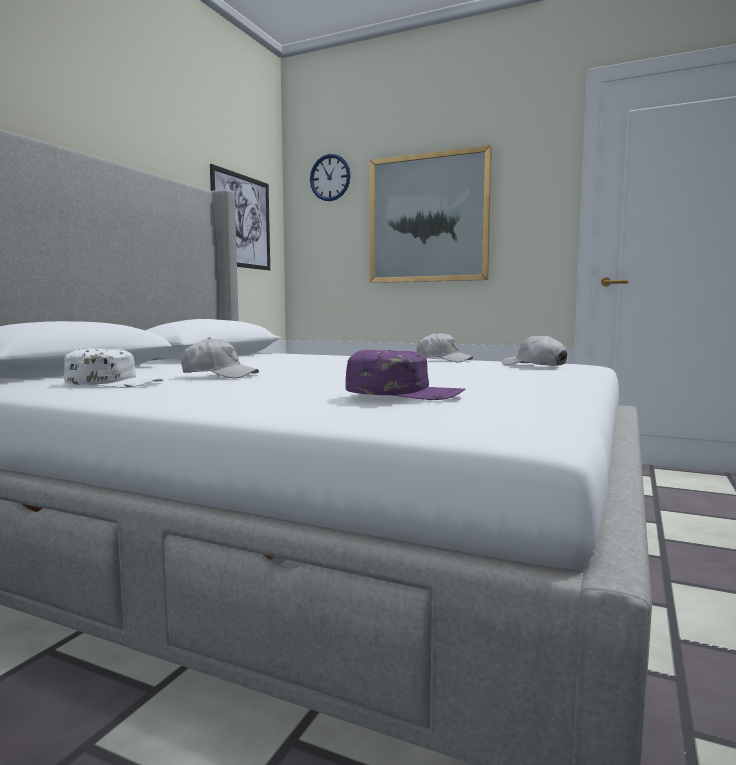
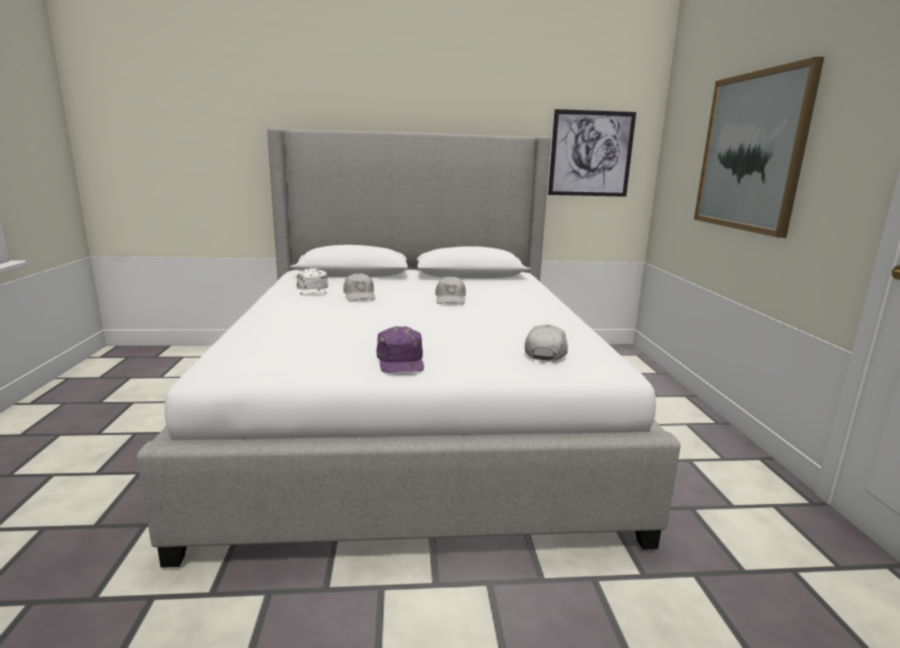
camera: 60 degrees right, 10 degrees up
wall clock [310,154,351,201] -> none
purple cap [345,349,465,400] -> purple cap moved to [377,326,424,373]
white cap [416,332,473,362] -> white cap moved to [435,276,466,304]

